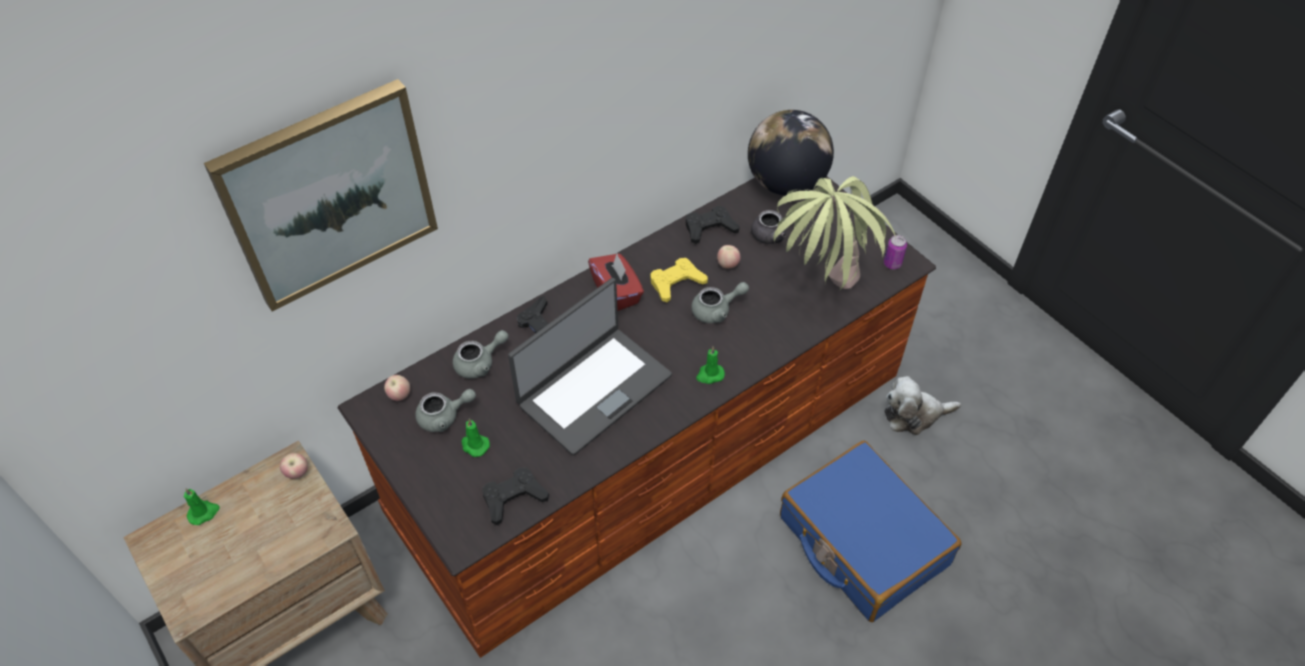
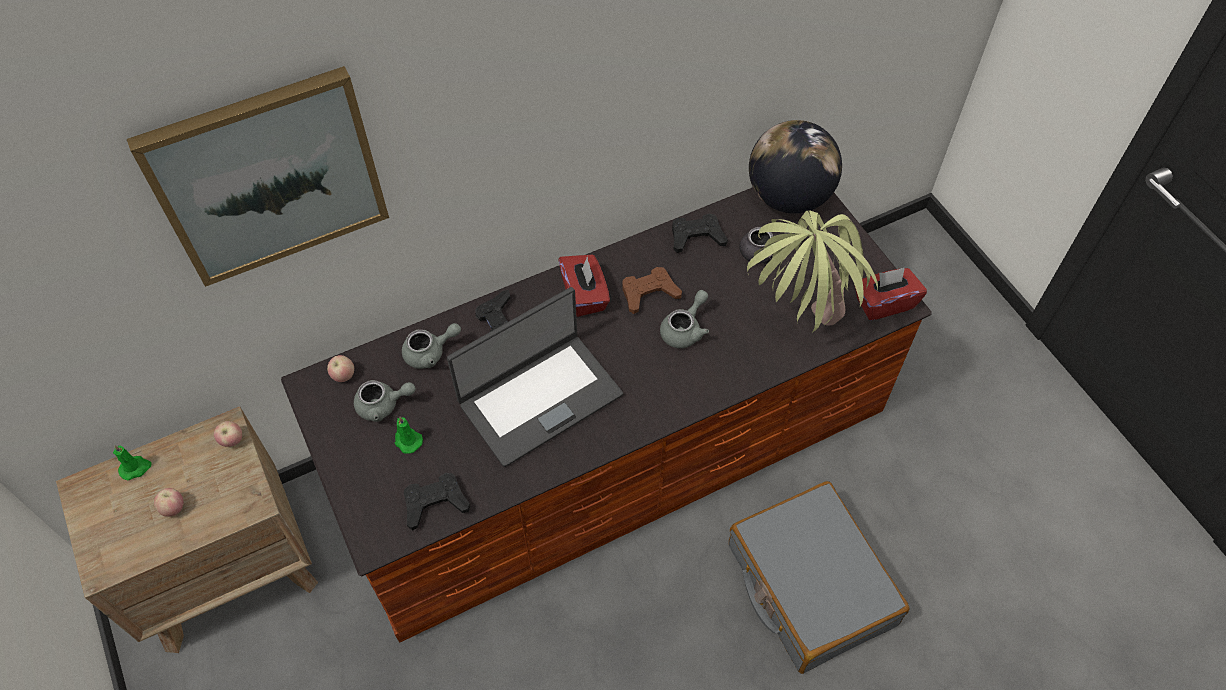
camera: 10 degrees right, 5 degrees up
yellow game controller [650,258,708,303] -> brown game controller [622,267,682,314]
grey teapot [691,282,749,323] -> grey teapot turned 45 degrees counterclockwise [660,290,709,348]
green candle [696,346,725,384] -> none
apple [717,245,741,269] -> apple moved to [154,488,183,517]
blue suitcase [780,441,962,622] -> grey suitcase [729,481,910,674]
can [884,235,907,269] -> red tissue box [855,268,927,321]
plush toy [884,376,961,435] -> none

